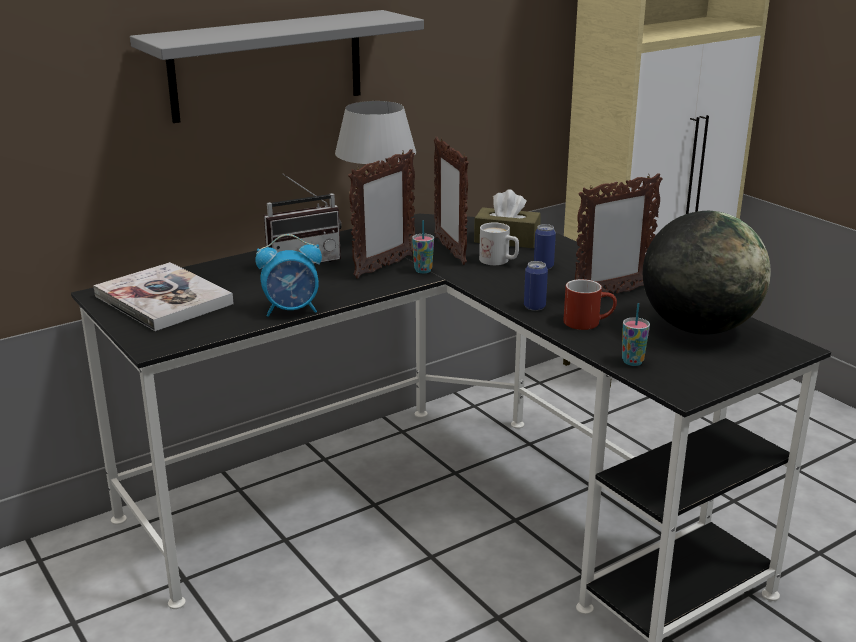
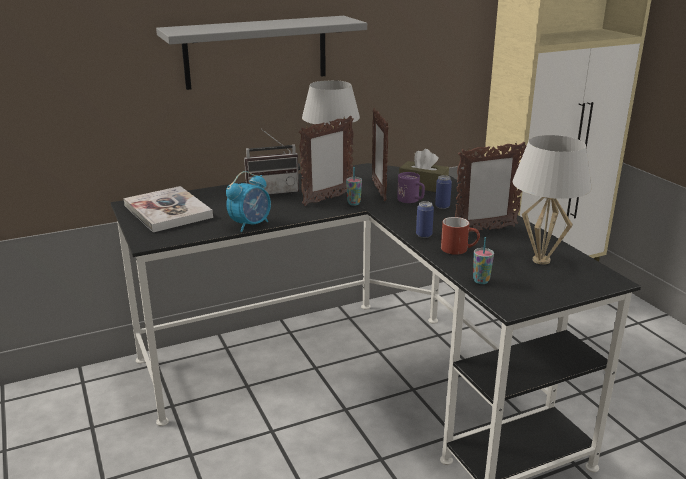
camera: 10 degrees right, 0 degrees up
alarm clock [255,234,322,317] -> alarm clock turned 45 degrees counterclockwise [226,171,271,232]
white mug [479,223,519,265] -> purple mug [397,172,425,203]
globe [643,211,771,335] -> white table lamp [513,135,592,265]

